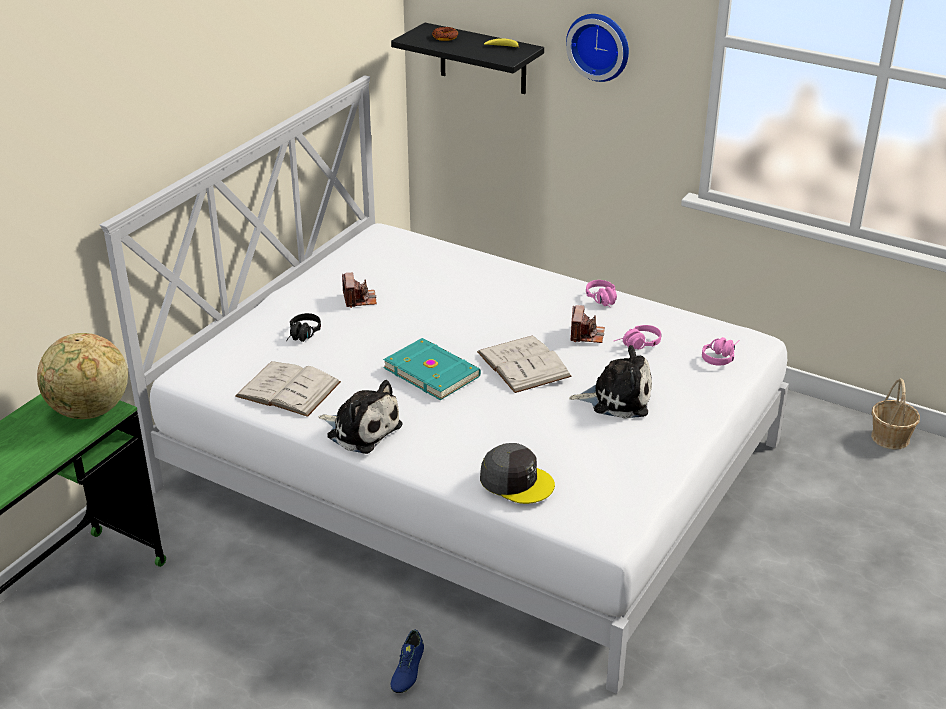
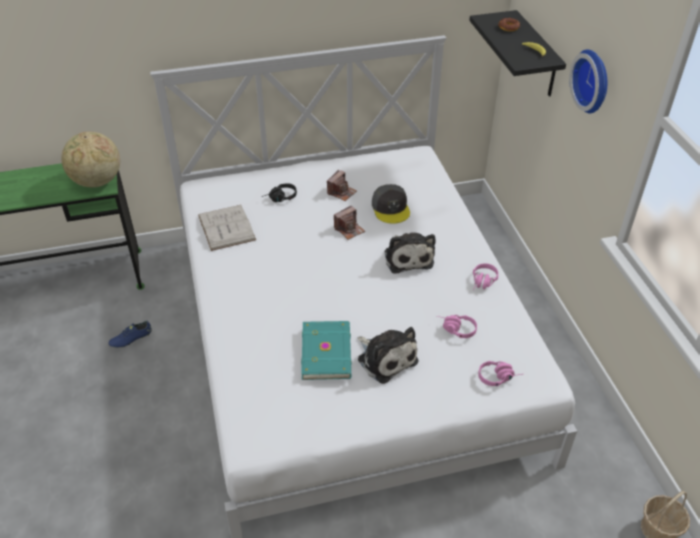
camera: 45 degrees right, 10 degrees up
plush toy [318,380,402,454] -> plush toy moved to [385,233,436,274]
turquoise book [383,338,481,400] -> turquoise book moved to [301,321,352,380]
blue shoe [391,630,424,693] -> blue shoe moved to [109,320,151,348]
white book [477,336,572,393] -> none
grey cap [480,443,555,504] -> grey cap moved to [372,184,410,224]
camera [571,305,605,343] -> camera moved to [334,206,365,240]

